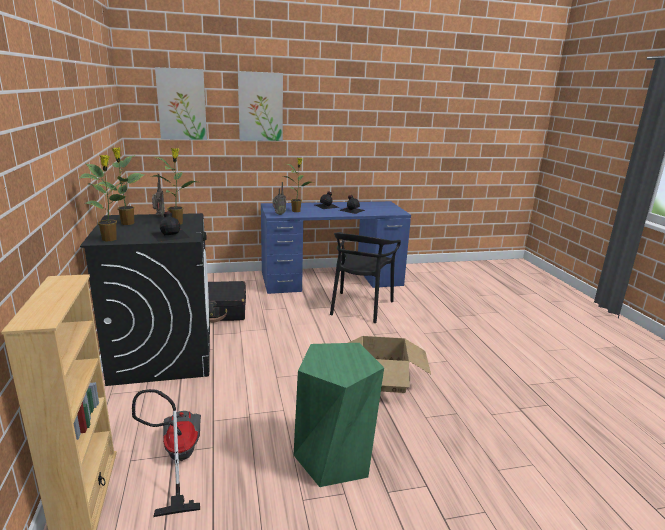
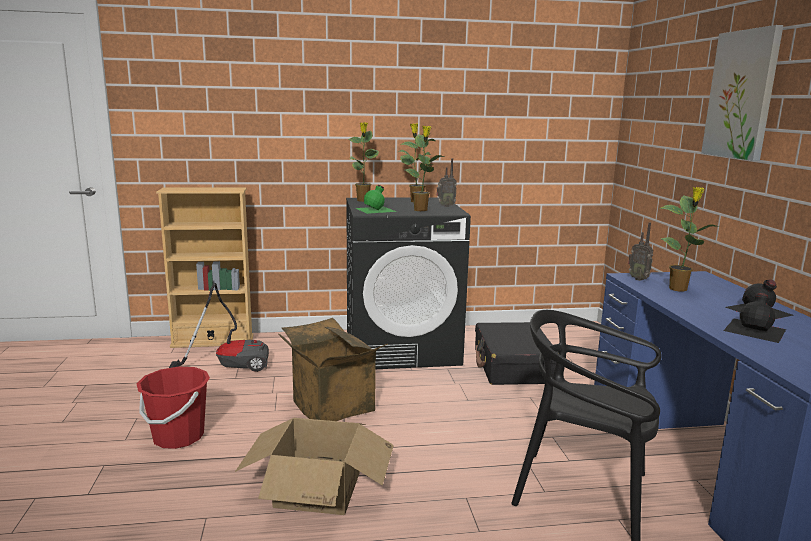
camera: 95 degrees right, 5 degrees down
black bottle [151,211,190,242] -> green bottle [355,185,397,214]
picture [155,67,207,140] -> none
green stool [294,343,384,487] -> red bucket [137,367,210,449]
none -> cardboard box [278,318,388,421]

